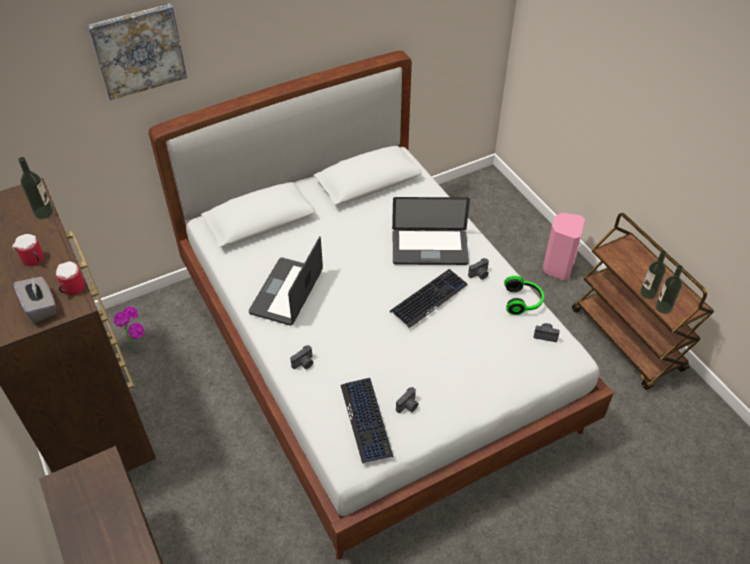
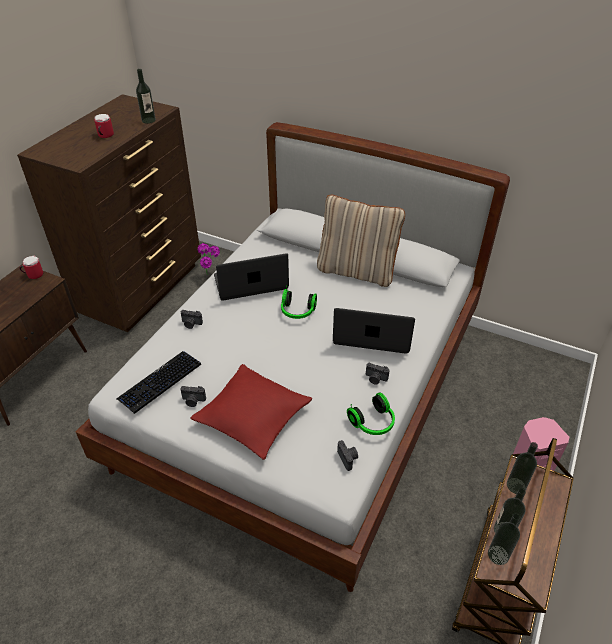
camera: 55 degrees right, 5 degrees down
grey tissue box [13,276,56,323] -> none
mug [56,261,85,295] -> mug moved to [19,256,43,279]
picture [88,3,187,100] -> none
keyboard [390,269,468,328] -> none
laptop [392,197,470,265] -> laptop turned 135 degrees clockwise [333,308,415,354]
none -> red pillow [190,364,312,460]
none -> headphones [281,285,317,319]
none -> beige pillow [317,195,405,287]
none -> bottle [507,442,538,494]

